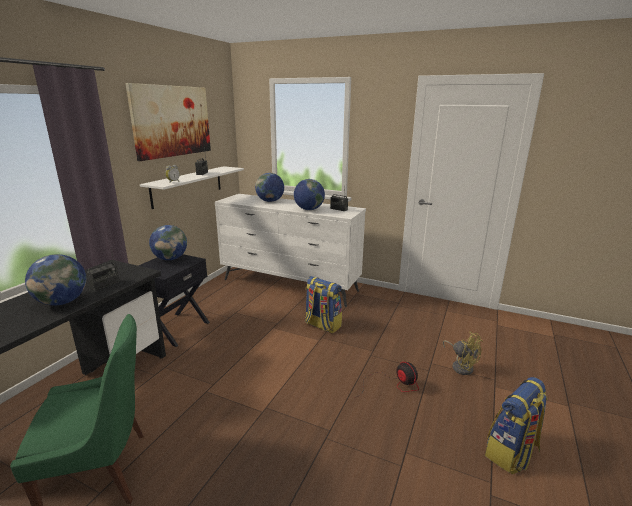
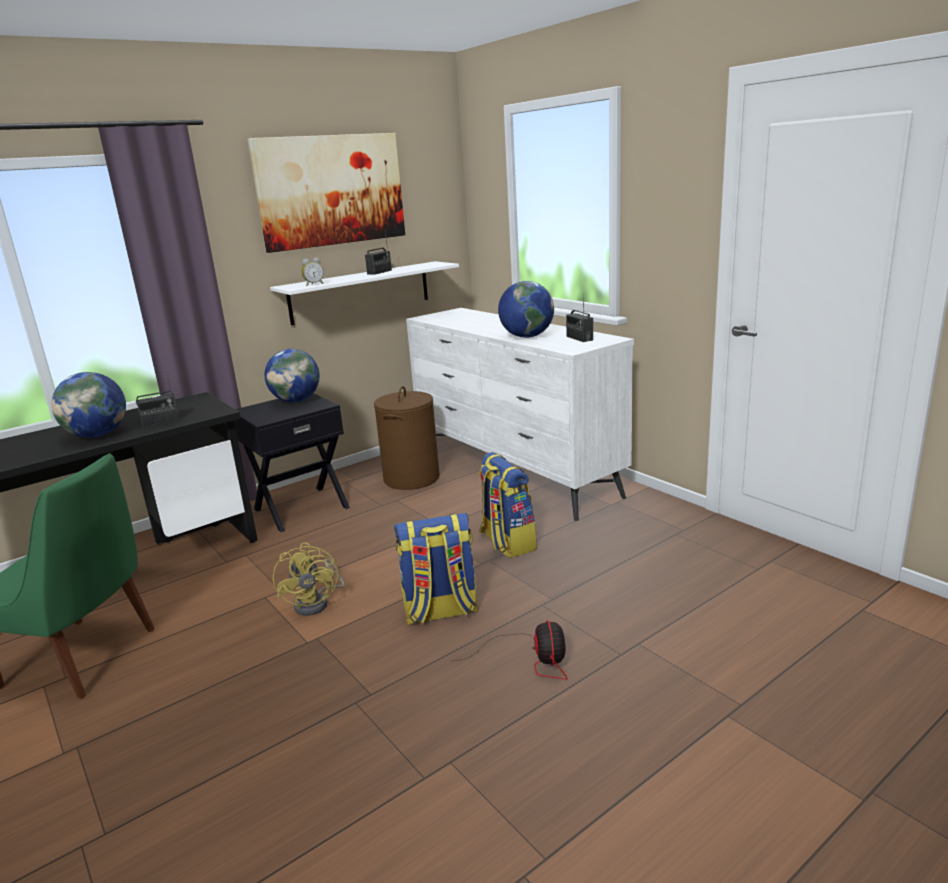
camera: 30 degrees right, 0 degrees up
globe [255,173,284,202] -> none
yellow fan [443,332,483,375] -> yellow fan moved to [273,542,344,616]
backpack [485,377,548,474] -> backpack moved to [394,513,479,625]
none -> brown laundry basket [374,386,440,490]

